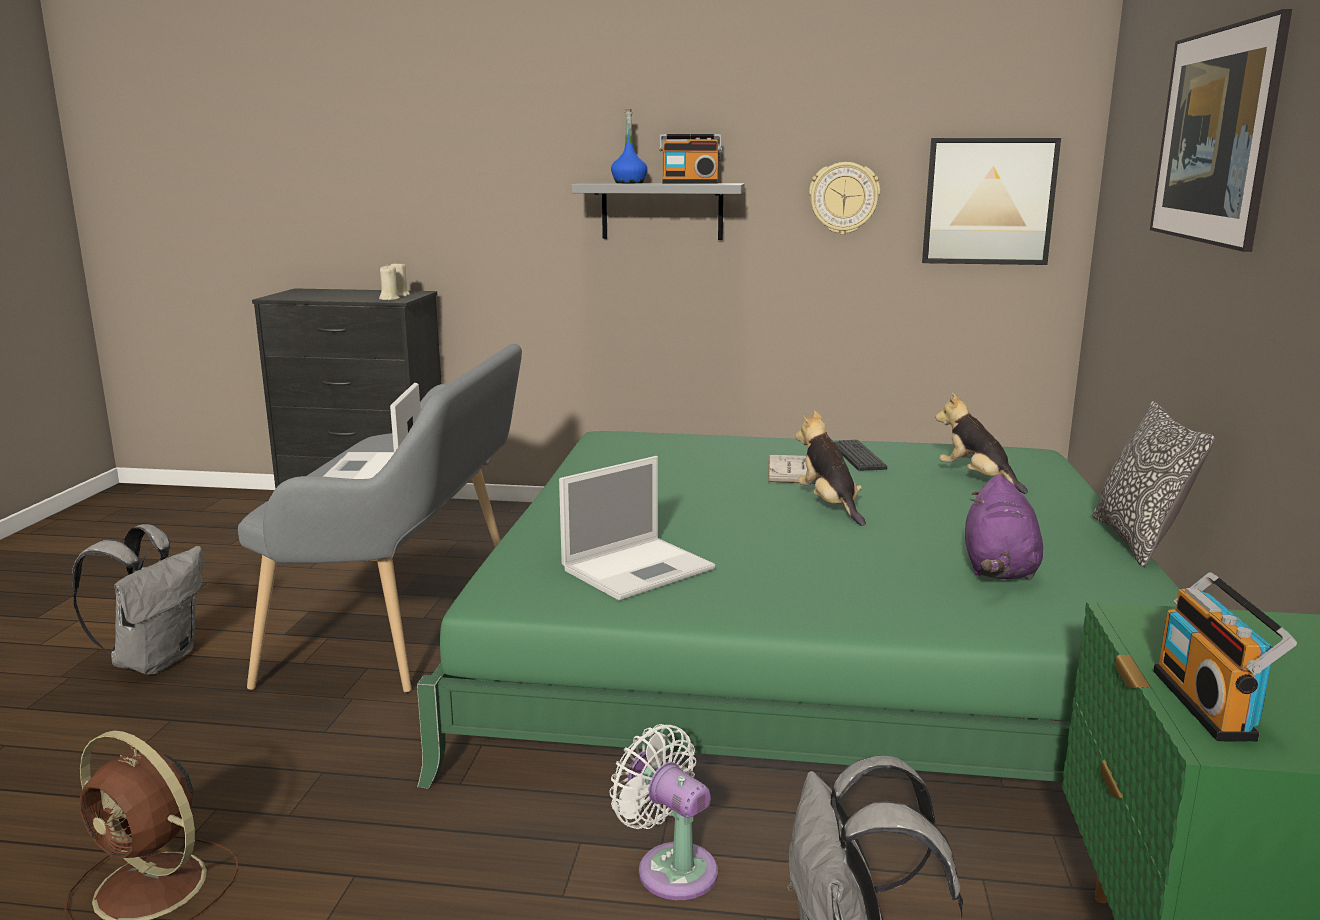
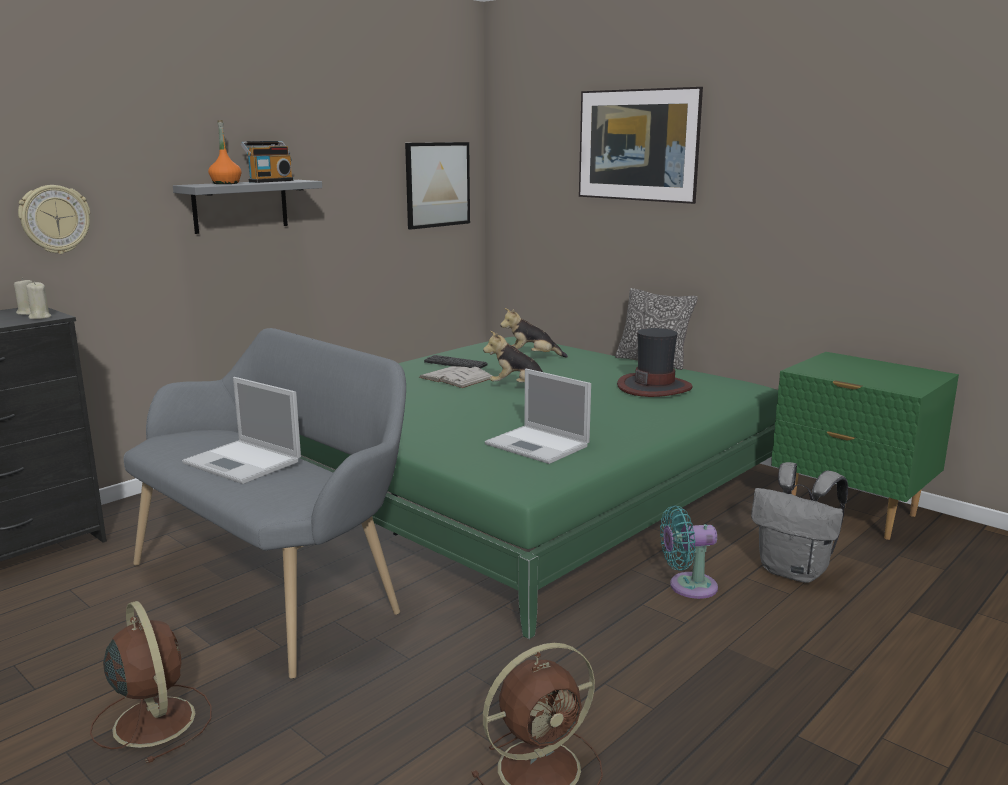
camera: 55 degrees left, 0 degrees up
grey backpack [72,524,203,675] -> brown fan [90,601,212,763]
laptop [559,456,715,601] -> laptop turned 135 degrees clockwise [485,369,591,464]
white fan [609,724,718,900] -> turquoise fan [660,506,718,599]
blue bottle [611,109,648,183] -> orange bottle [208,120,242,184]
wall clock [809,162,880,235] -> wall clock moved to [18,185,90,254]
purple plush toy [965,474,1043,580] -> hat [617,328,693,397]
radio [1153,572,1297,742] -> none

